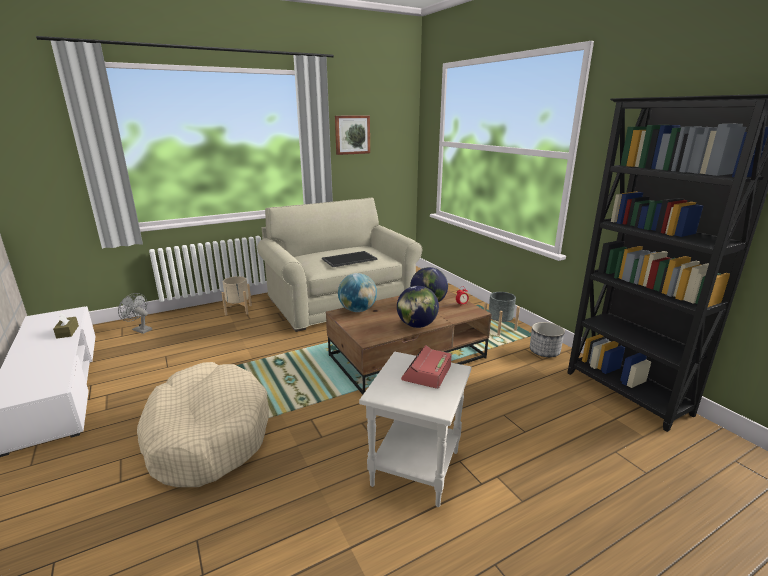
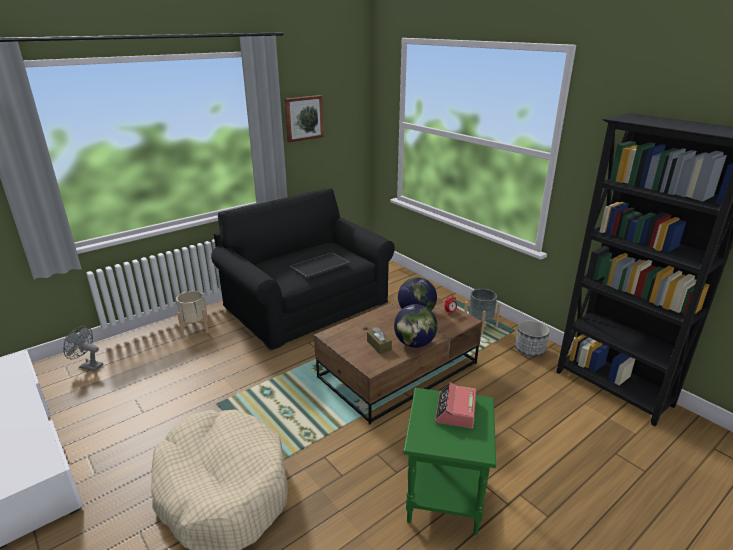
camera: 10 degrees left, 5 degrees up
brown tissue box [53,313,79,339] -> brown tissue box moved to [367,327,392,354]
beige sofa [257,198,422,332] -> black sofa [211,188,395,351]
globe [338,273,377,312] -> none
white side table [359,352,472,507] -> green side table [404,388,496,535]

